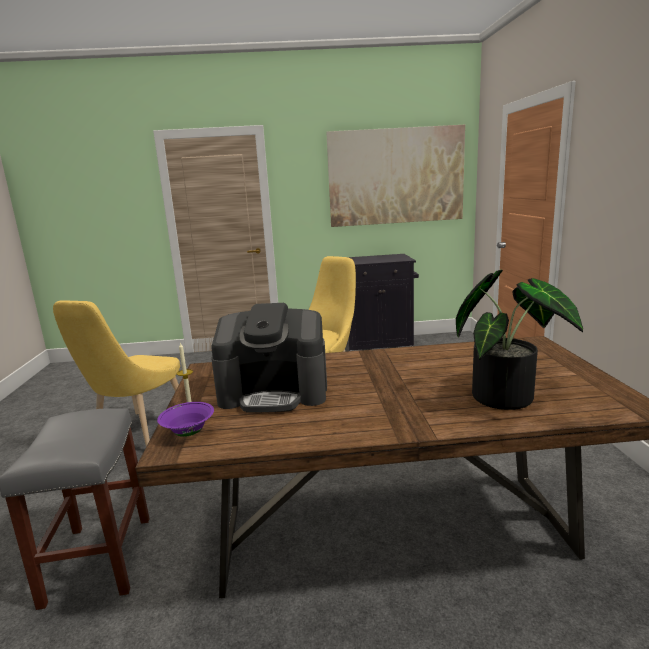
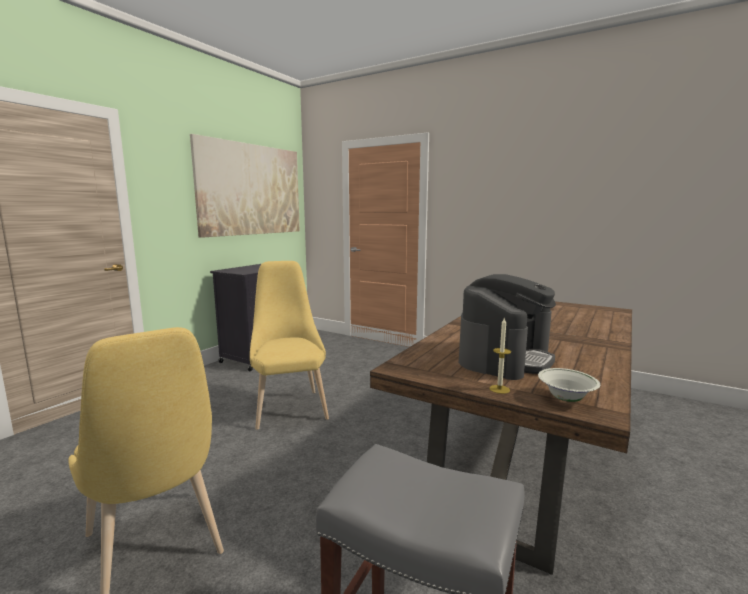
camera: 55 degrees left, 5 degrees down
purple bowl [157,402,214,437] -> white bowl [538,368,600,402]
potted plant [456,270,583,410] -> none

